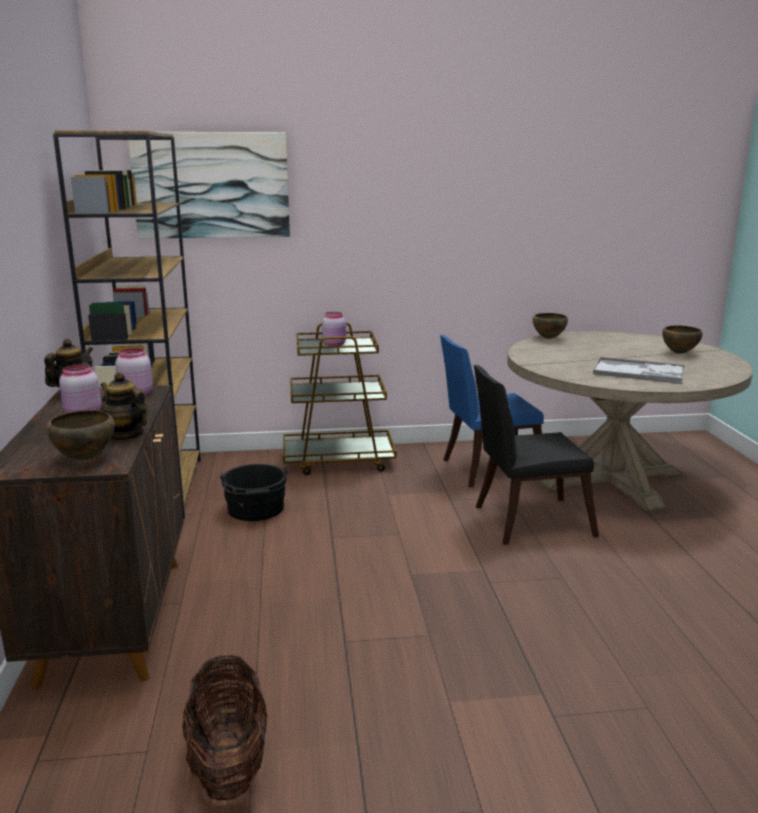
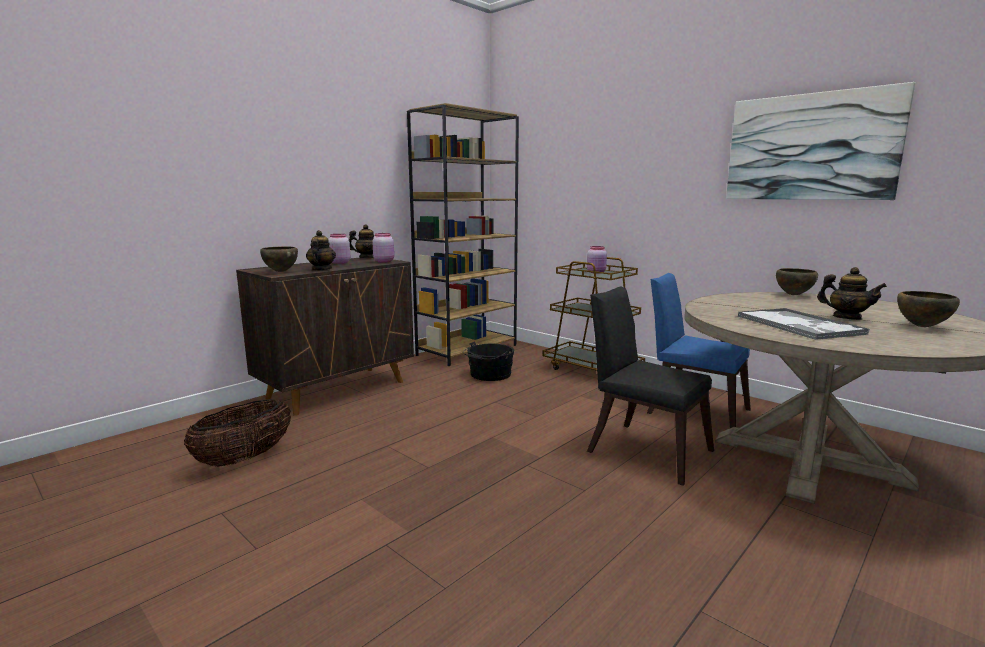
camera: 50 degrees right, 5 degrees down
picture [128,132,290,239] -> picture moved to [726,82,915,200]
none -> teapot [817,267,887,320]

